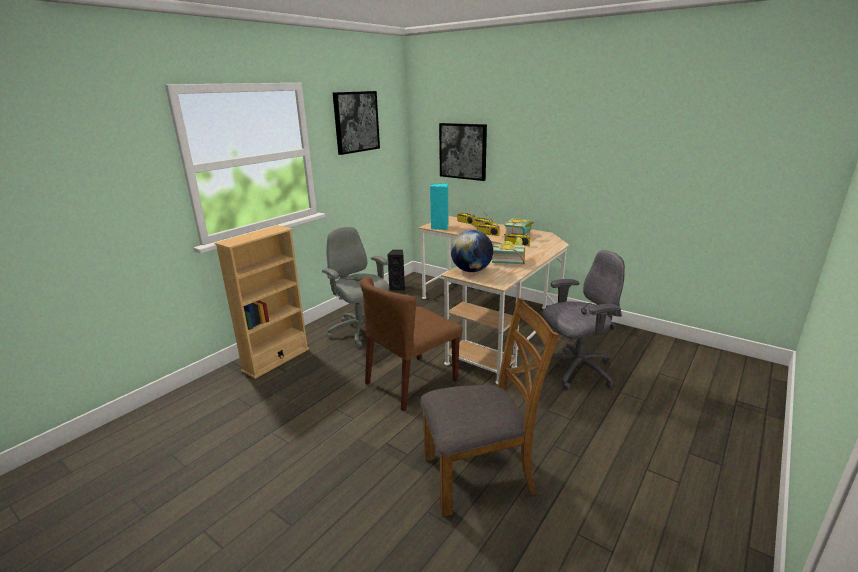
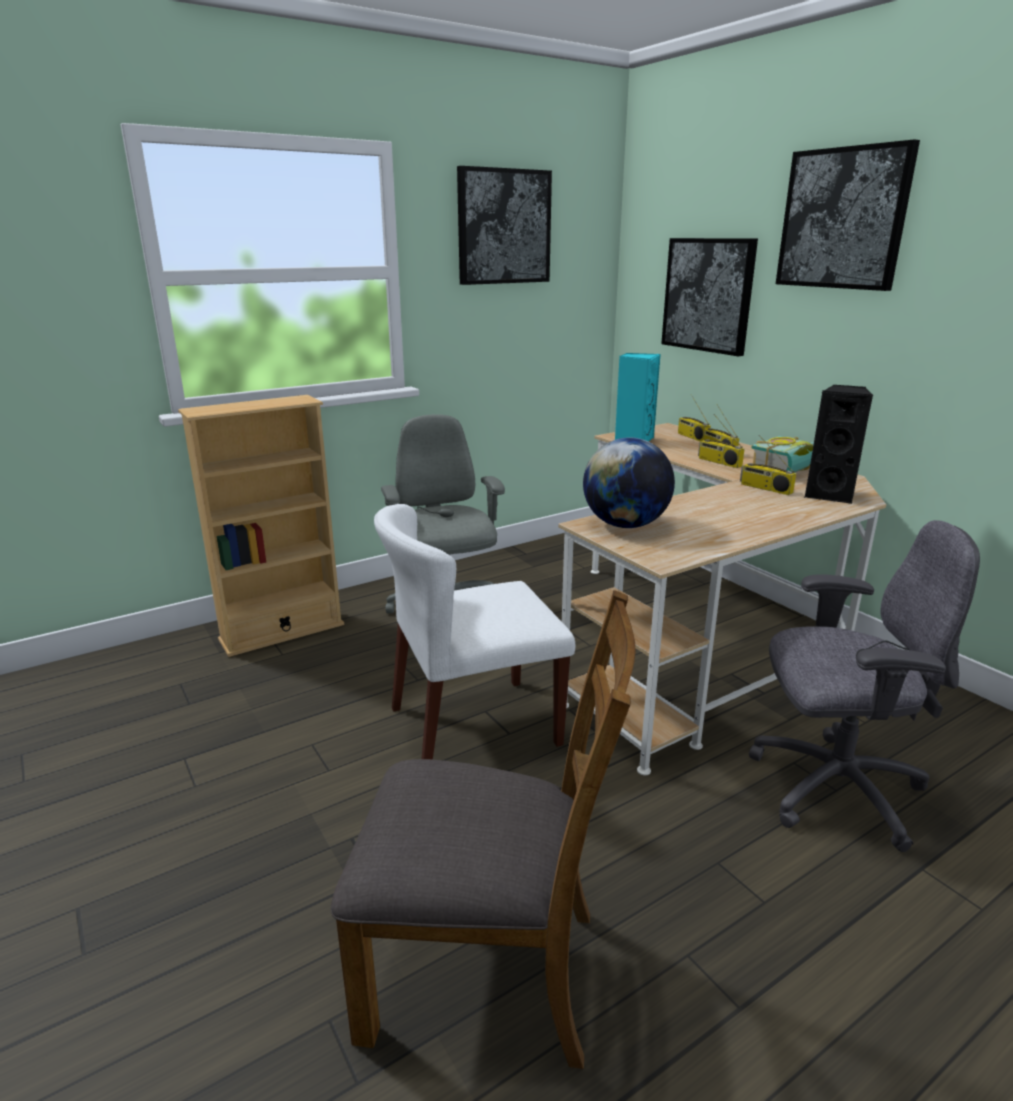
camera: 20 degrees right, 0 degrees up
brown chair [360,277,462,411] -> white chair [374,504,575,760]
black speaker [387,250,405,291] -> black speaker moved to [805,385,873,504]
book [492,237,525,264] -> none
none -> picture [776,140,920,291]

